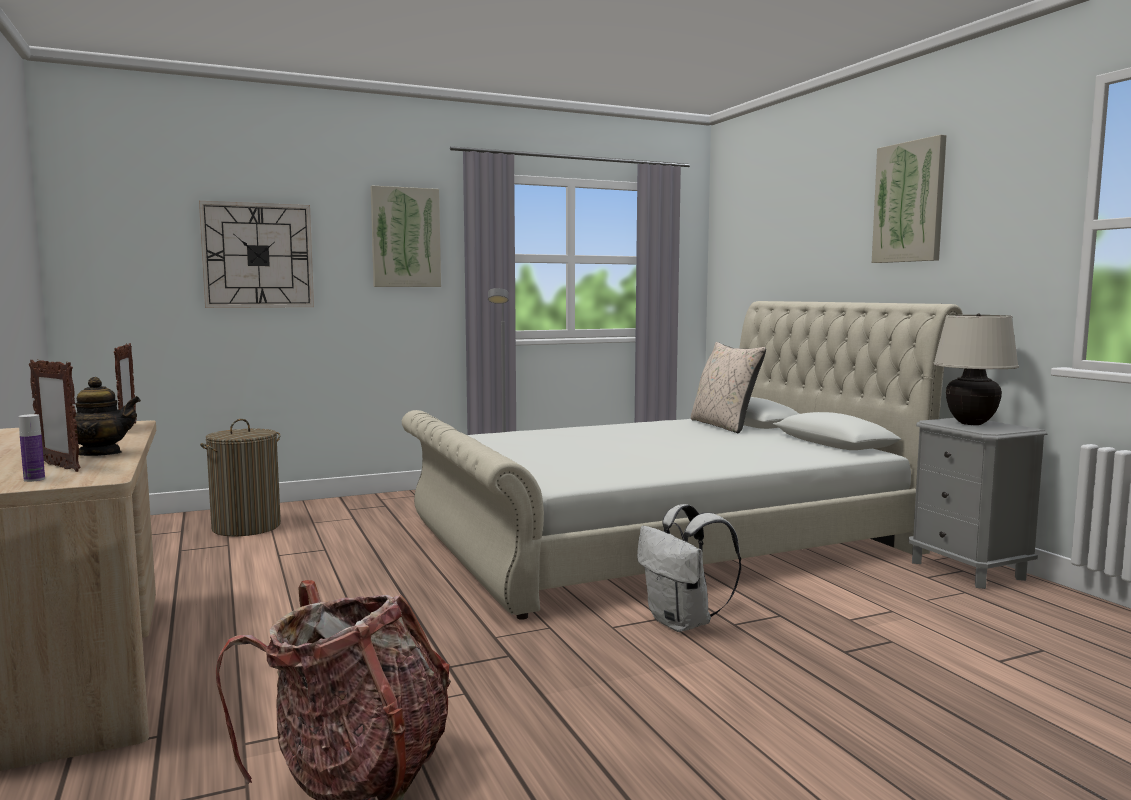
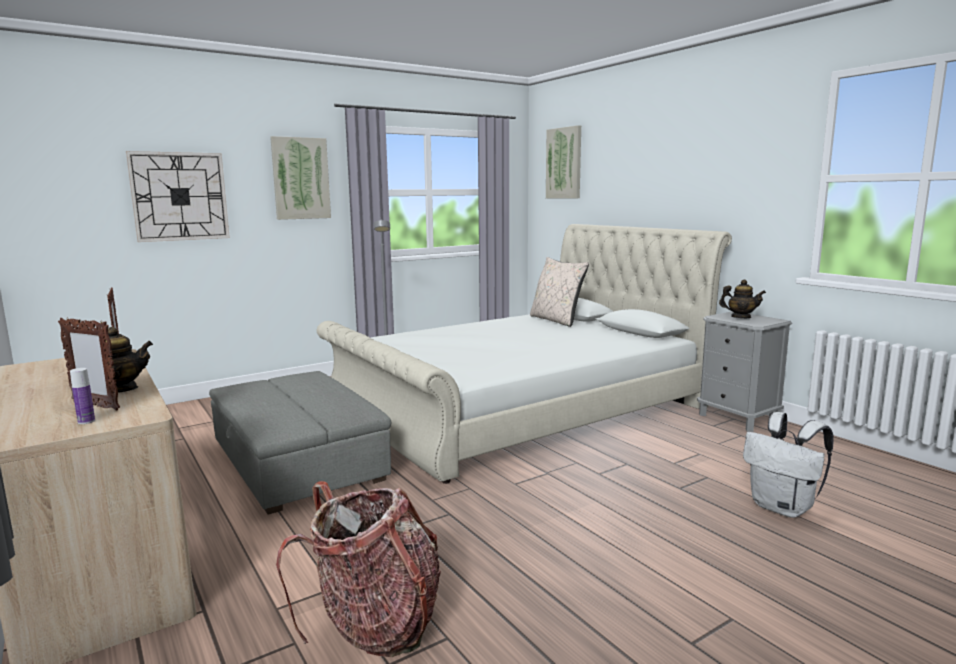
camera: 10 degrees left, 5 degrees up
laundry basket [200,419,281,536] -> none
white backpack [637,504,741,632] -> white backpack moved to [743,412,834,518]
picture [872,135,947,263] -> picture moved to [546,125,581,198]
beige table lamp [933,314,1019,425] -> teapot [719,279,766,318]
none -> grey ottoman [209,371,391,515]

